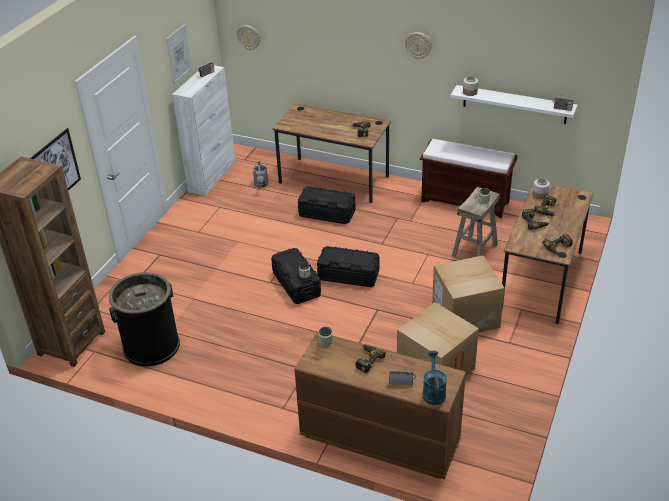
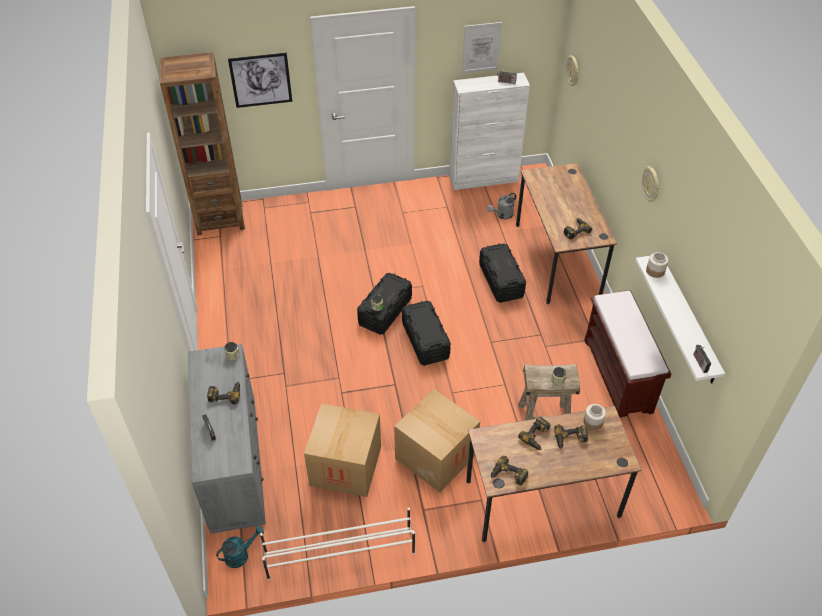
camera: 55 degrees right, 10 degrees up
black trash can [109,272,180,366] -> none
brown dresser [295,332,466,479] -> grey dresser [188,344,266,534]
turquoise watering can [423,351,447,405] -> turquoise watering can moved to [216,526,264,568]
none -> white shoe rack [260,507,415,580]

